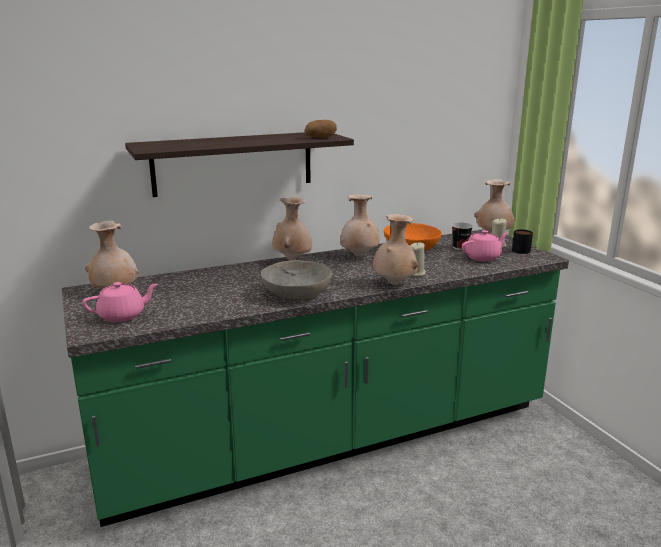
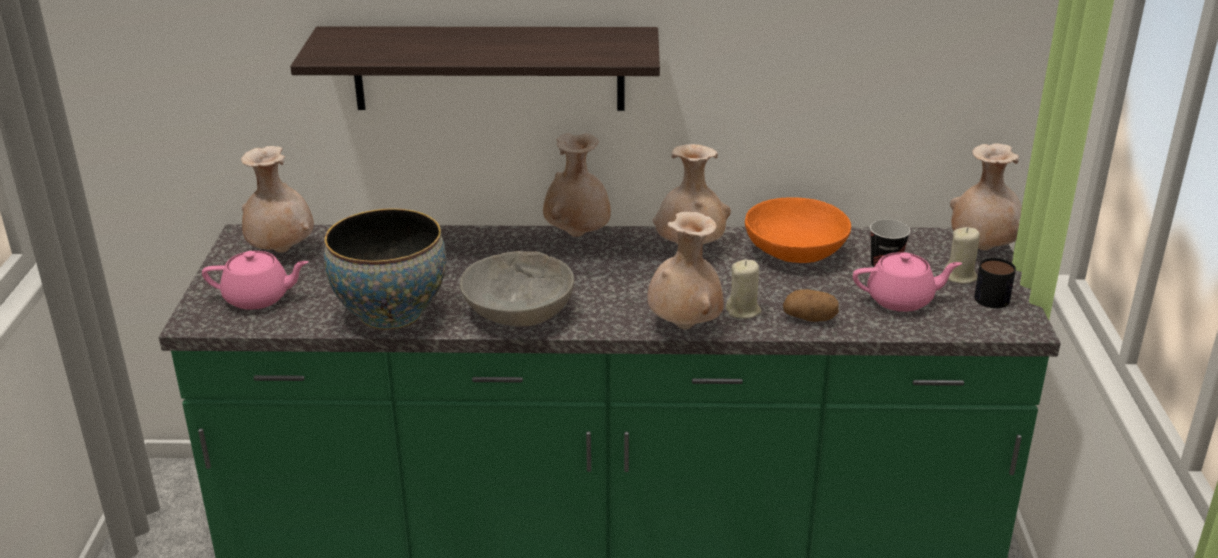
camera: 25 degrees right, 10 degrees up
potato [305,120,337,138] -> potato moved to [783,289,839,322]
none -> bowl [324,208,446,330]

